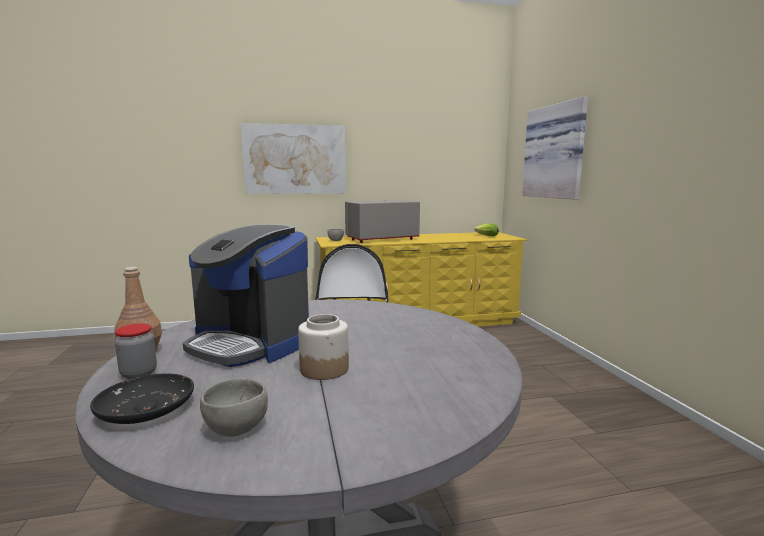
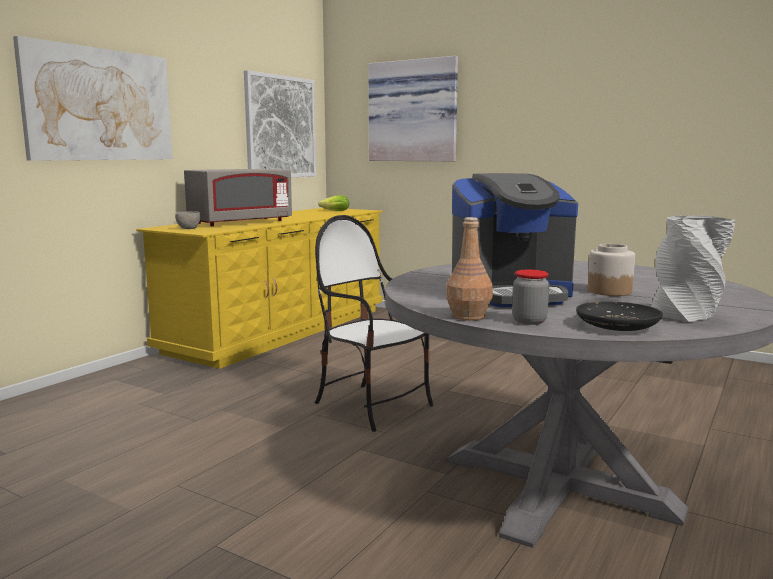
camera: 45 degrees left, 0 degrees up
grey bowl [200,378,268,437] -> grey vase [651,215,735,322]
grey microwave [345,200,420,243] -> grey microwave turned 150 degrees counterclockwise [184,169,292,226]
none -> picture [244,70,316,177]

